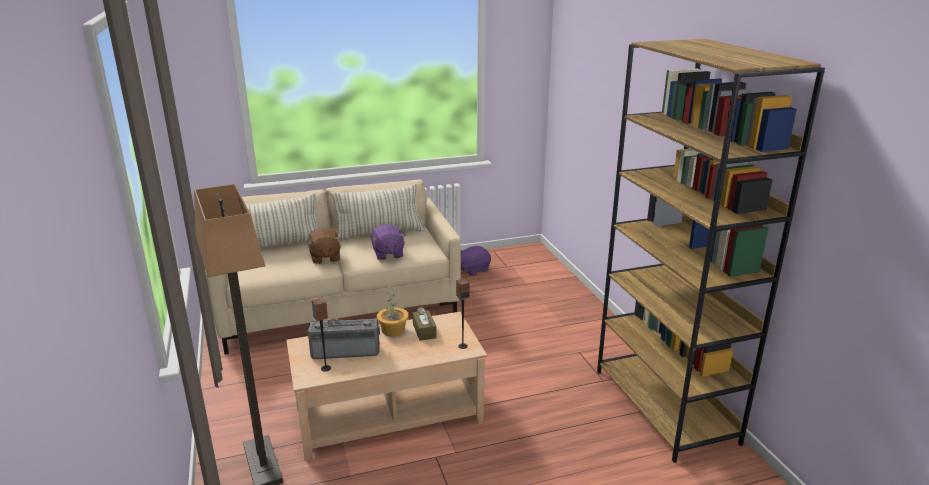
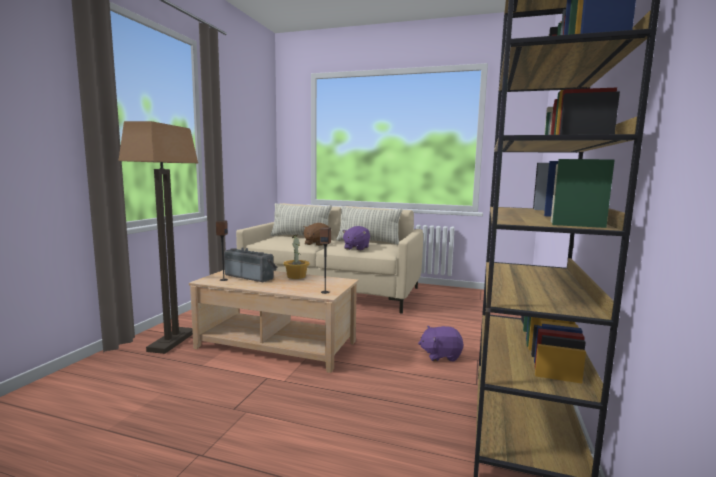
camera: 35 degrees right, 15 degrees down
brown tissue box [413,307,437,341] -> none
purple plush toy [461,246,491,276] -> purple plush toy moved to [418,326,463,361]

